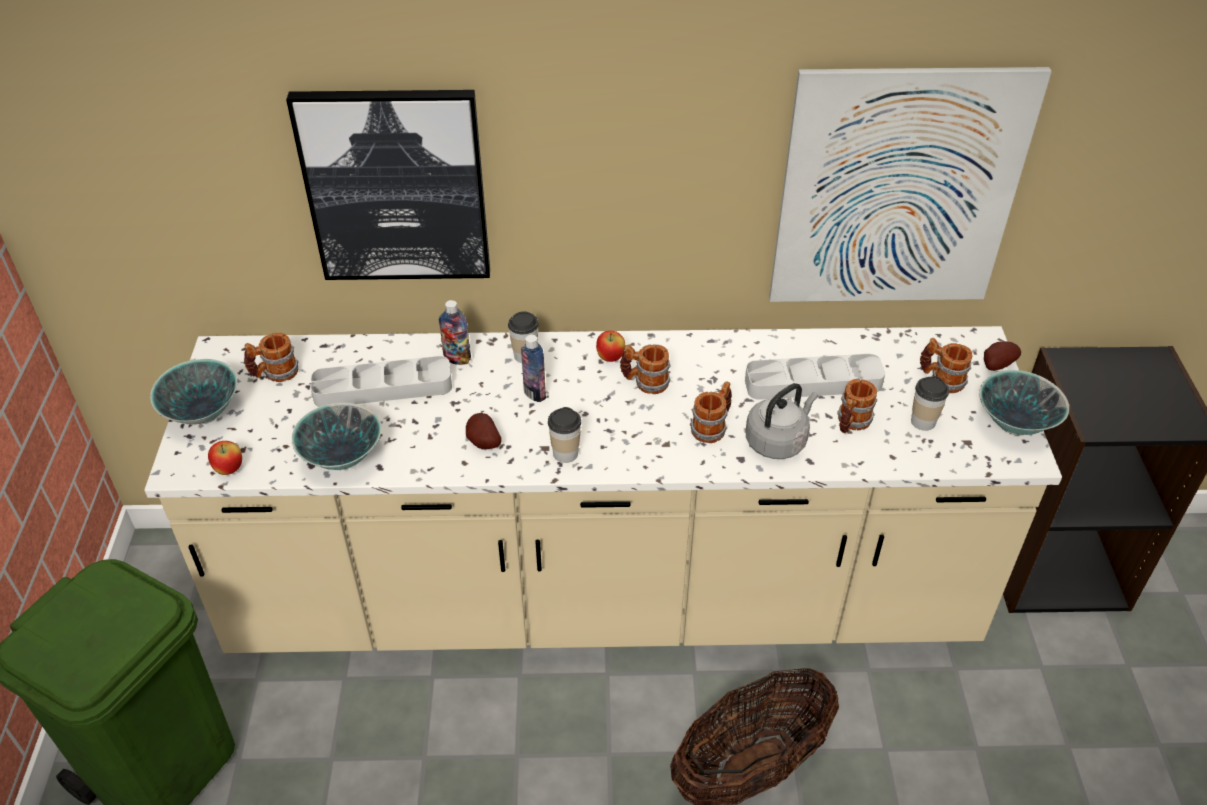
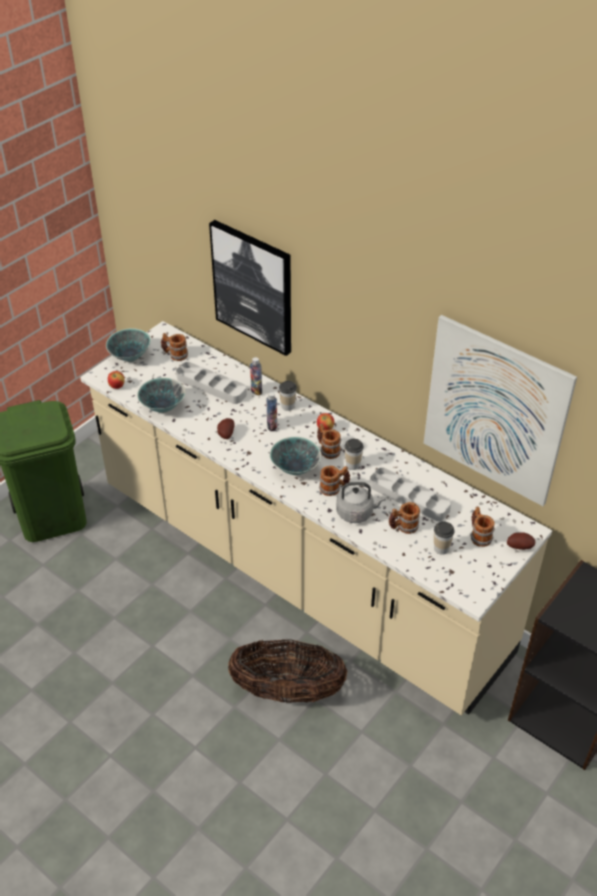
camera: 40 degrees right, 0 degrees up
cup [548,407,581,463] -> cup moved to [345,439,363,470]
bowl [980,370,1069,436] -> bowl moved to [270,437,321,475]

